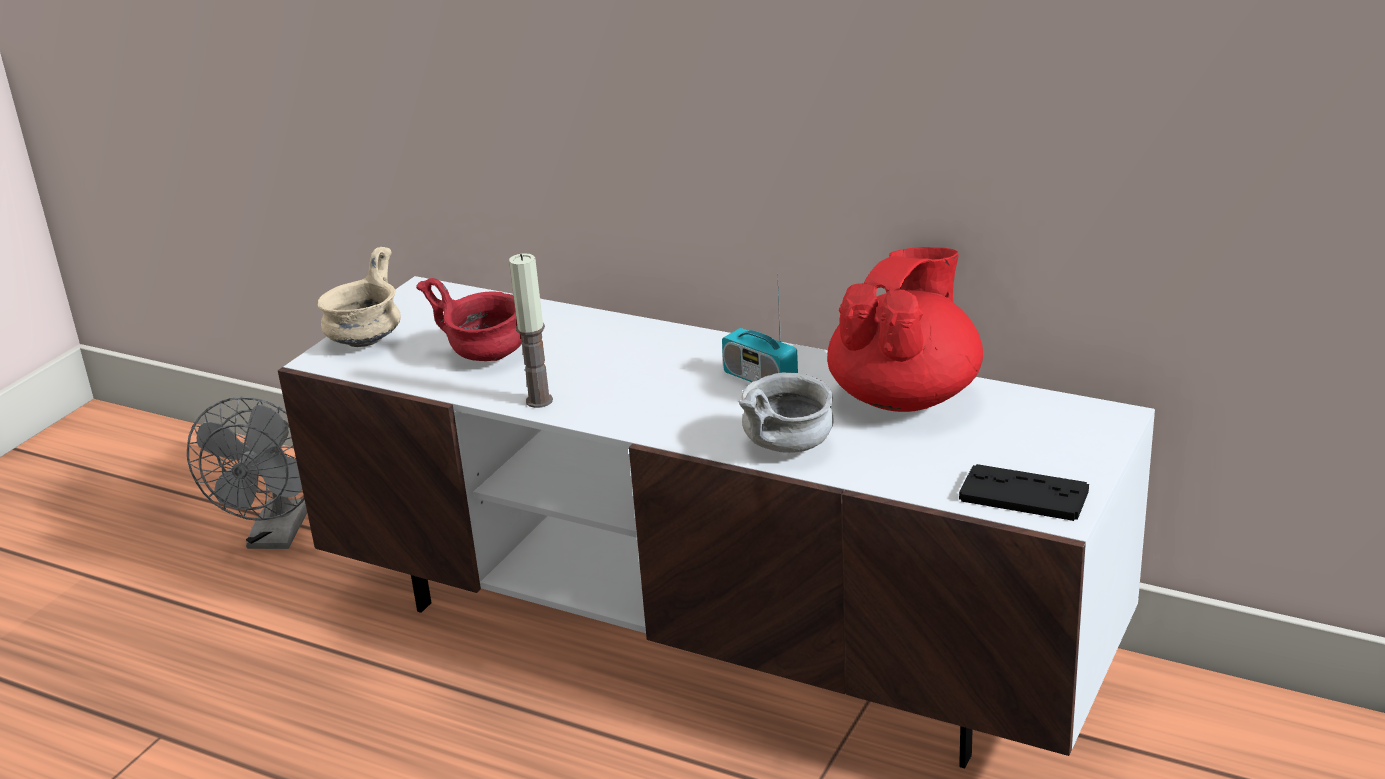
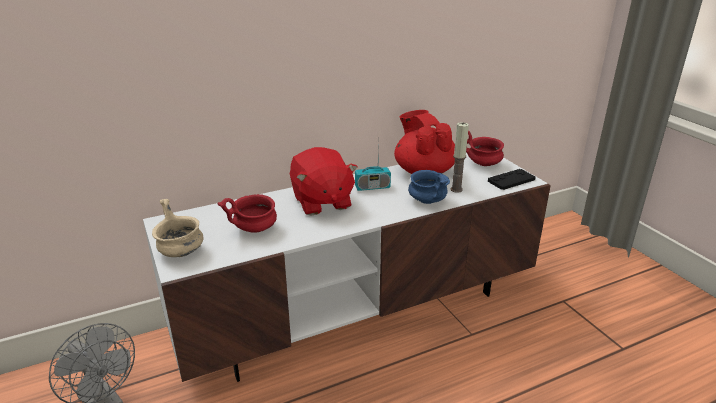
camera: 55 degrees left, 0 degrees up
candle [509,253,553,408] -> candle moved to [451,122,469,193]
grey bowl [739,372,833,453] -> blue bowl [408,170,450,204]
none -> red plush toy [290,147,358,216]
none -> red bowl [466,130,504,166]

